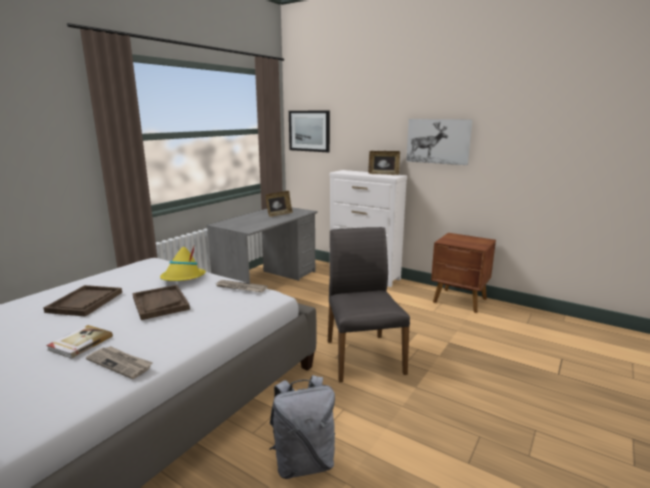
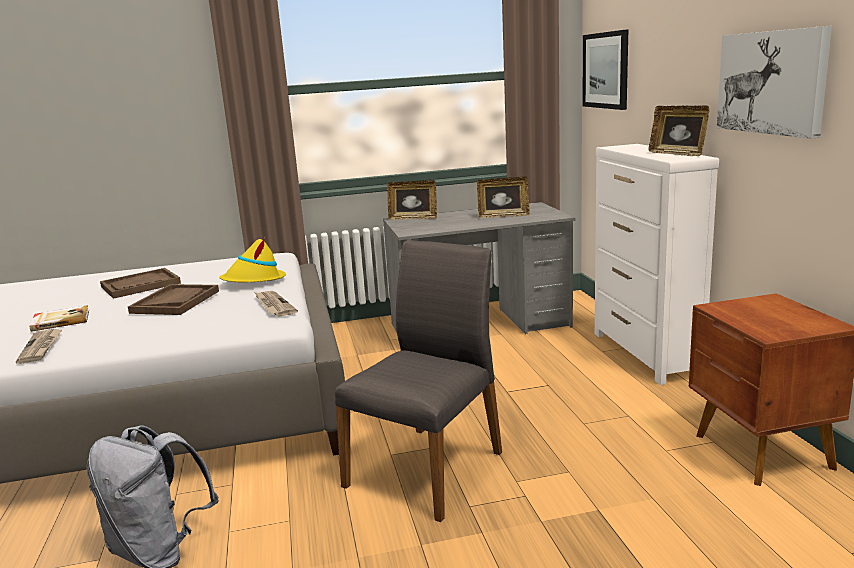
camera: 45 degrees right, 0 degrees up
none -> picture frame [387,180,437,220]

